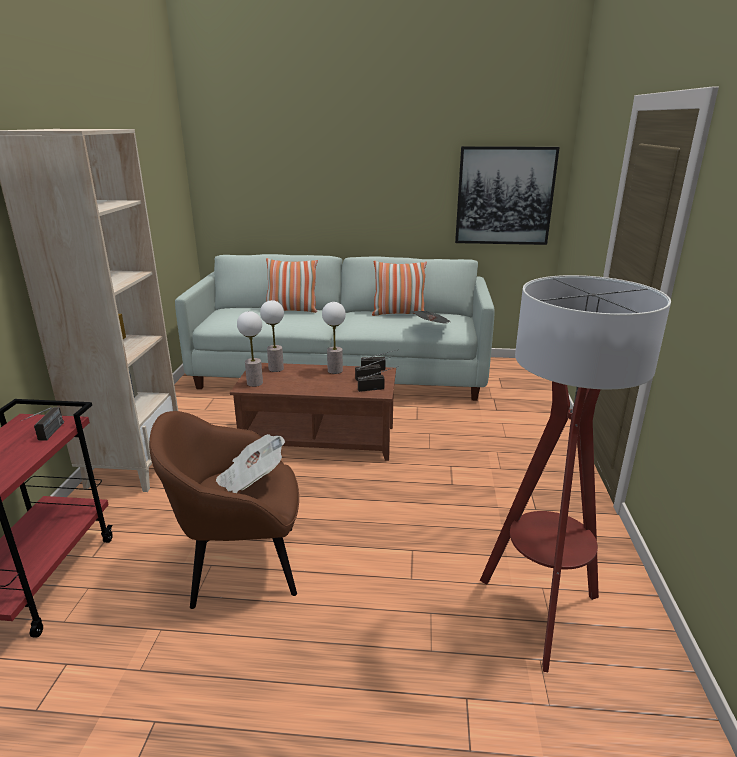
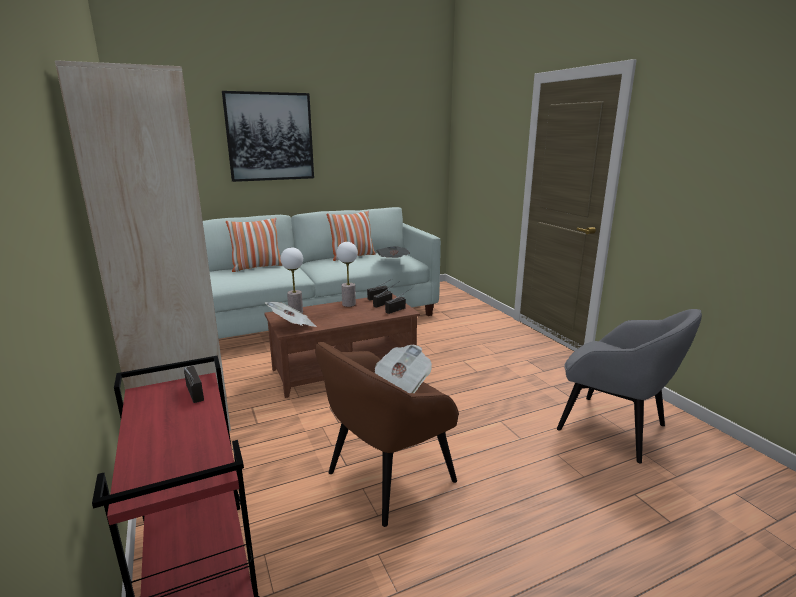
camera: 30 degrees left, 5 degrees down
table lamp [237,311,263,387] -> newspaper [265,302,317,327]
picture [455,146,560,245] -> picture moved to [222,91,314,182]
floor lamp [480,275,671,672] -> grey armchair [557,309,702,464]

